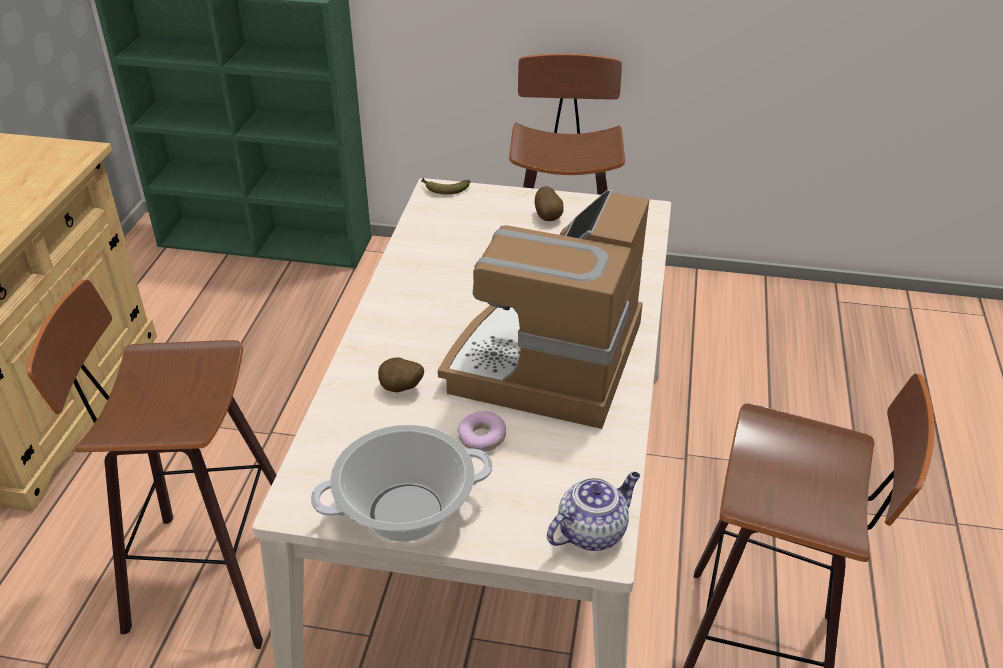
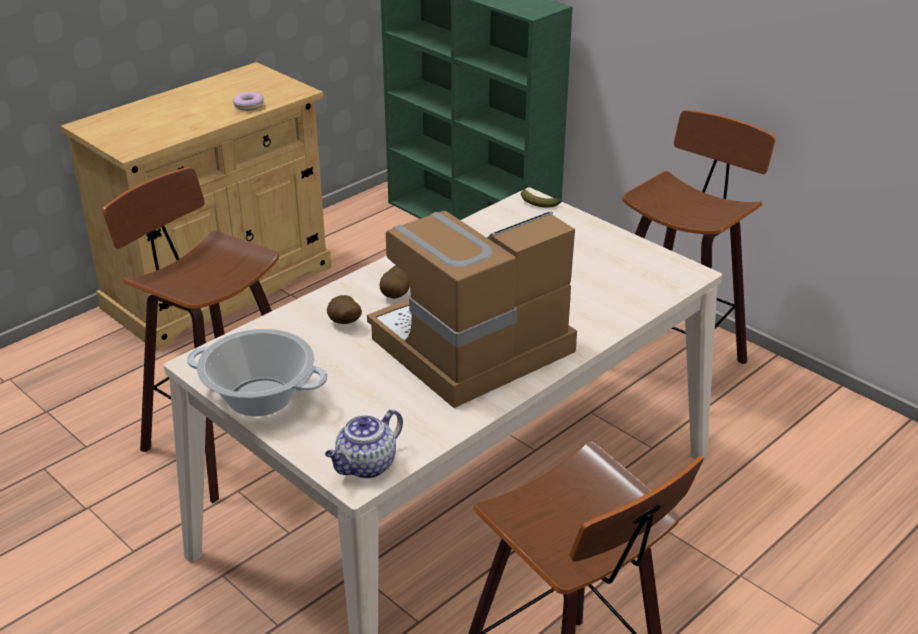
camera: 35 degrees right, 5 degrees down
donut [458,411,506,452] -> donut moved to [233,92,264,111]
potato [535,186,564,221] -> potato moved to [380,265,410,299]
teapot [547,472,640,551] -> teapot turned 135 degrees clockwise [325,409,403,478]

